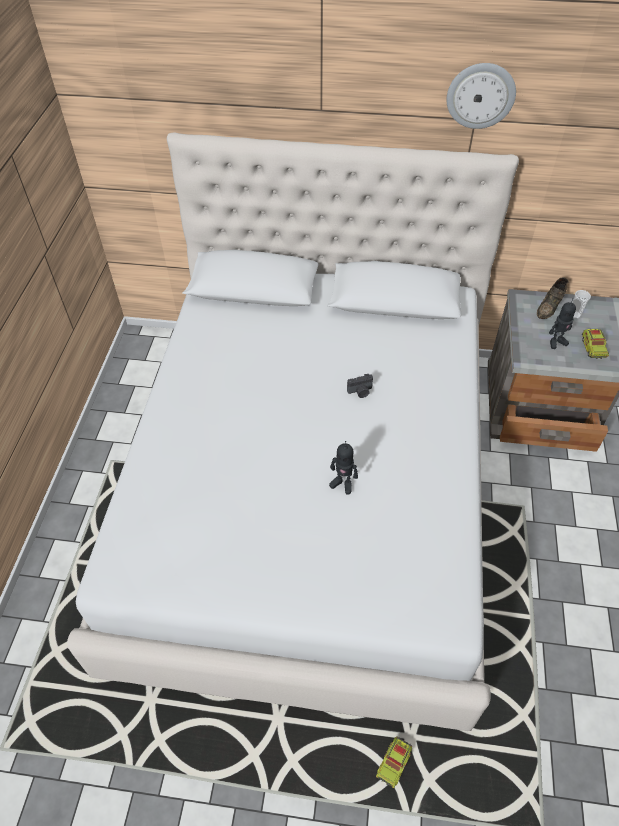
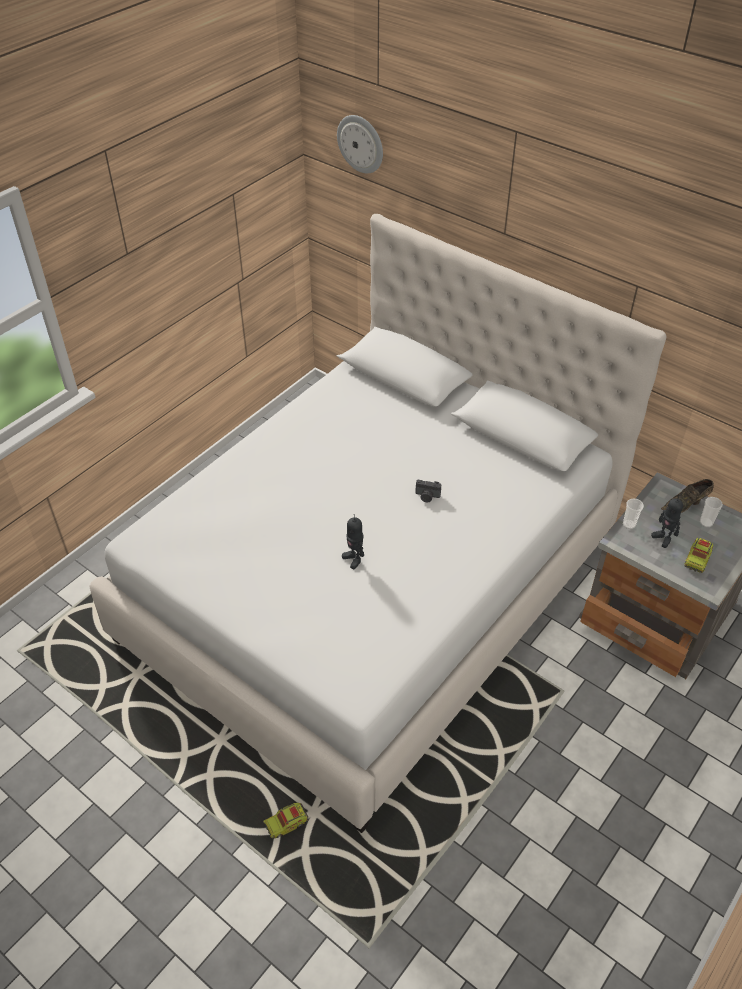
camera: 30 degrees right, 5 degrees down
wall clock [446,63,516,129] -> wall clock moved to [337,115,383,173]
toy robot [549,298,576,349] -> toy robot turned 45 degrees clockwise [651,495,683,548]
none -> cup [623,498,644,529]

